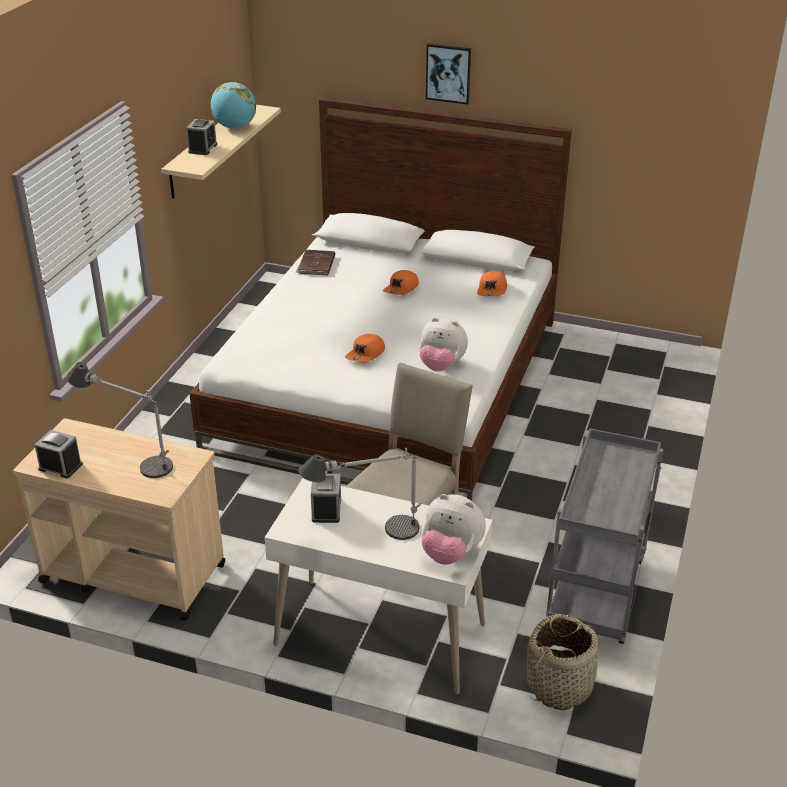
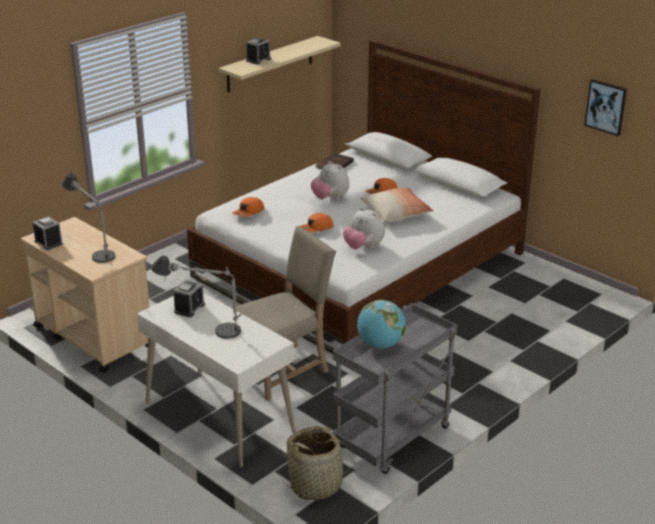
camera: 25 degrees right, 5 degrees down
globe [211,82,256,129] -> globe moved to [357,300,406,348]
plush toy [421,494,486,565] -> plush toy moved to [311,161,349,200]
picture [426,44,471,105] -> picture moved to [584,79,627,136]
orange cap [477,271,507,296] -> orange cap moved to [232,197,264,217]
none -> pillow [360,188,434,222]

